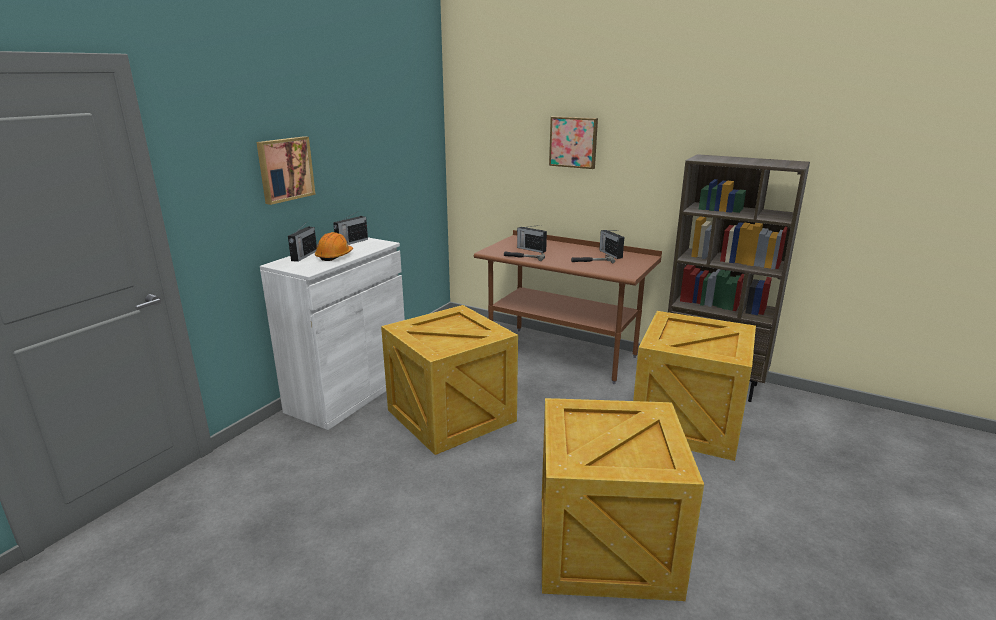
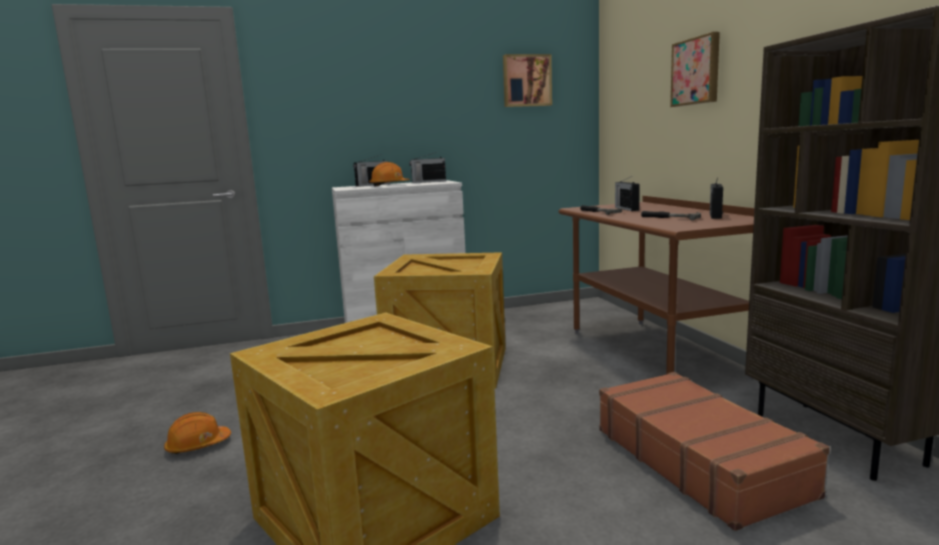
camera: 45 degrees right, 10 degrees down
picture [256,136,316,205] -> picture moved to [503,54,552,107]
crate [633,311,756,461] -> brown suitcase [599,372,830,531]
none -> orange hard hat [164,412,231,454]

